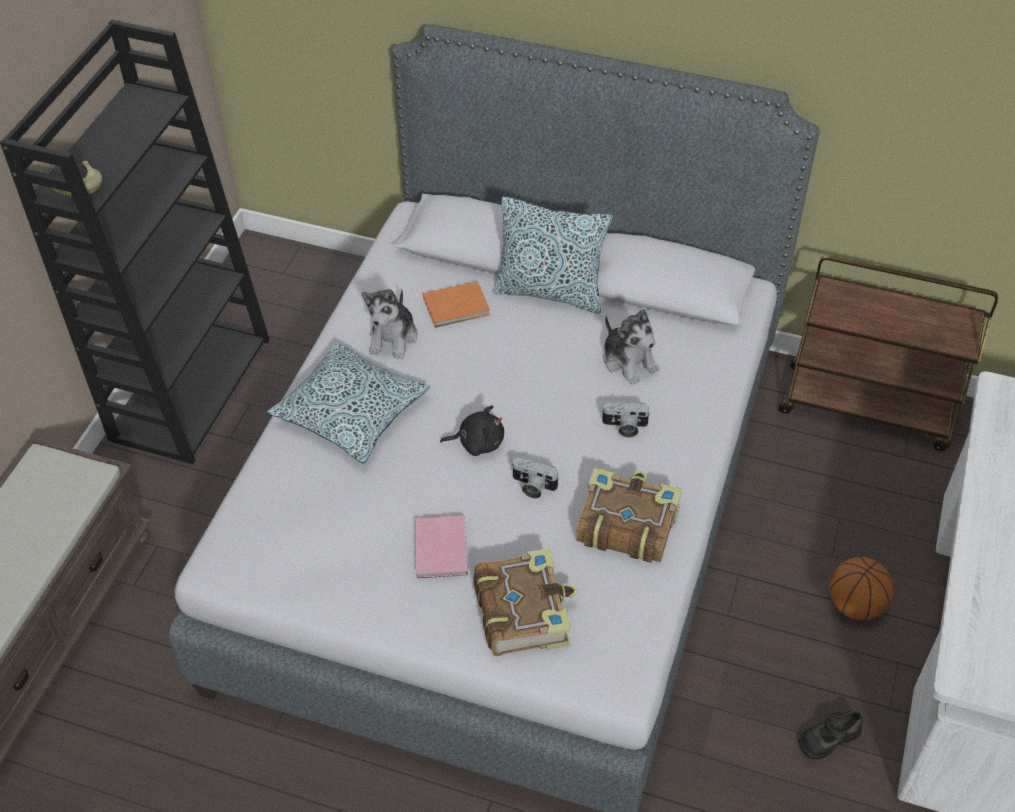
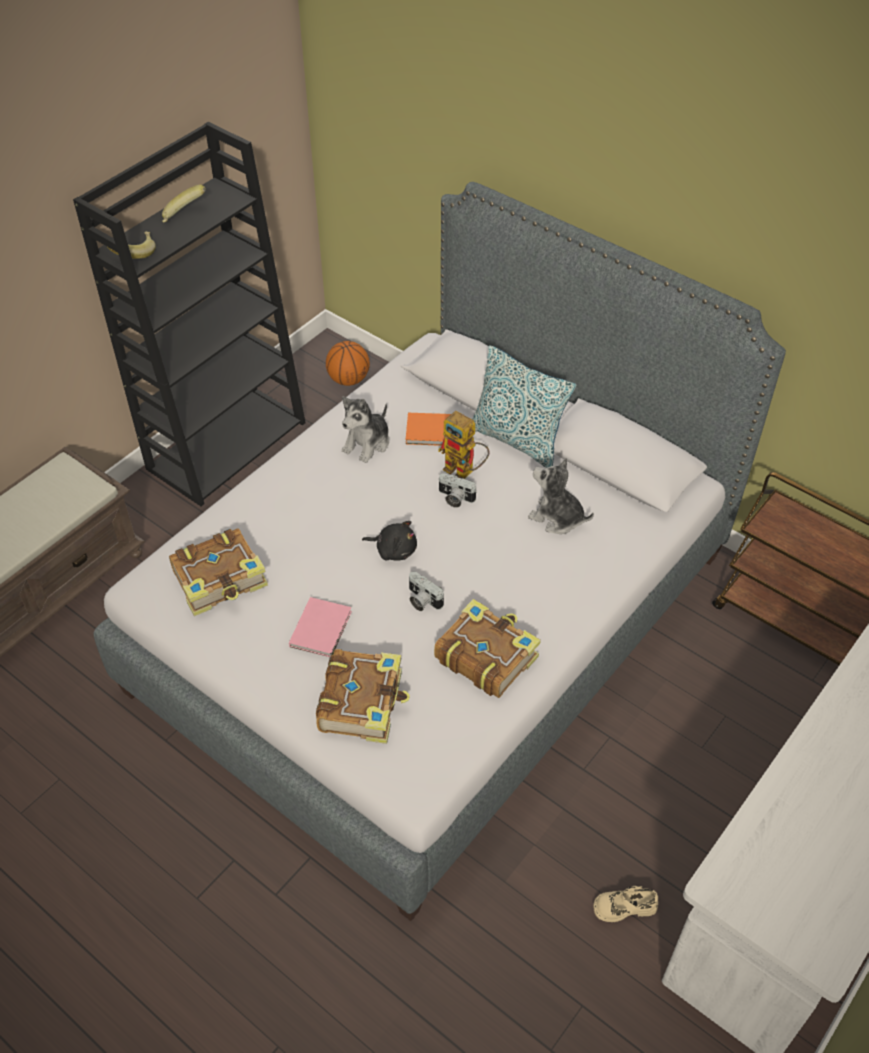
camera: 20 degrees right, 0 degrees up
pillow [267,342,431,464] -> none
camera [601,402,651,437] -> camera moved to [438,473,477,508]
plush toy [604,309,659,385] -> plush toy turned 135 degrees clockwise [528,458,594,534]
black shoe [799,711,862,759] -> beige shoe [593,886,658,922]
basketball [829,557,894,620] -> basketball moved to [326,341,370,386]
none -> banana [162,185,206,223]
none -> book [169,528,268,616]
none -> toy robot [438,411,489,479]

